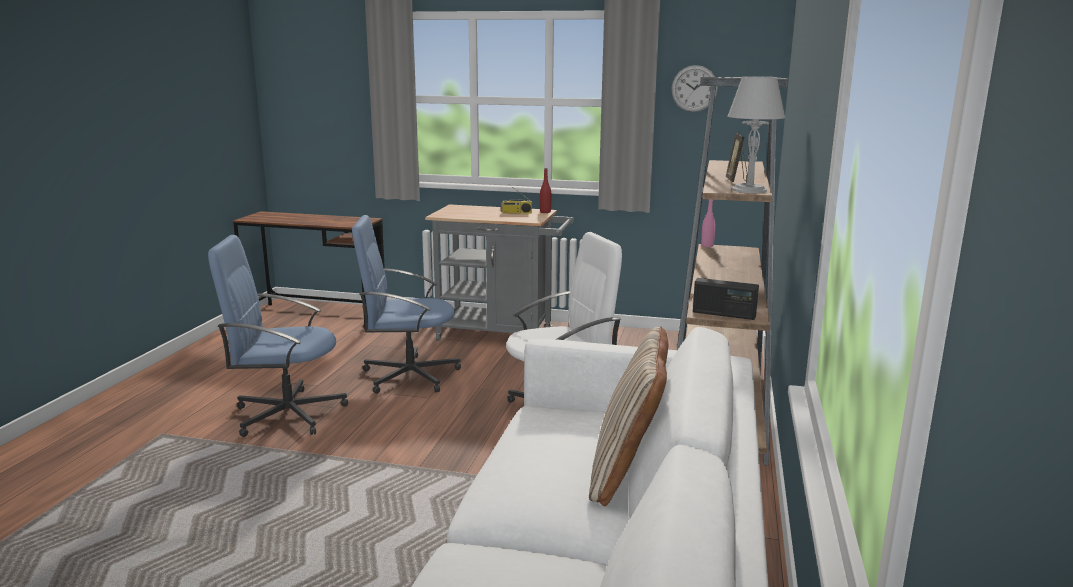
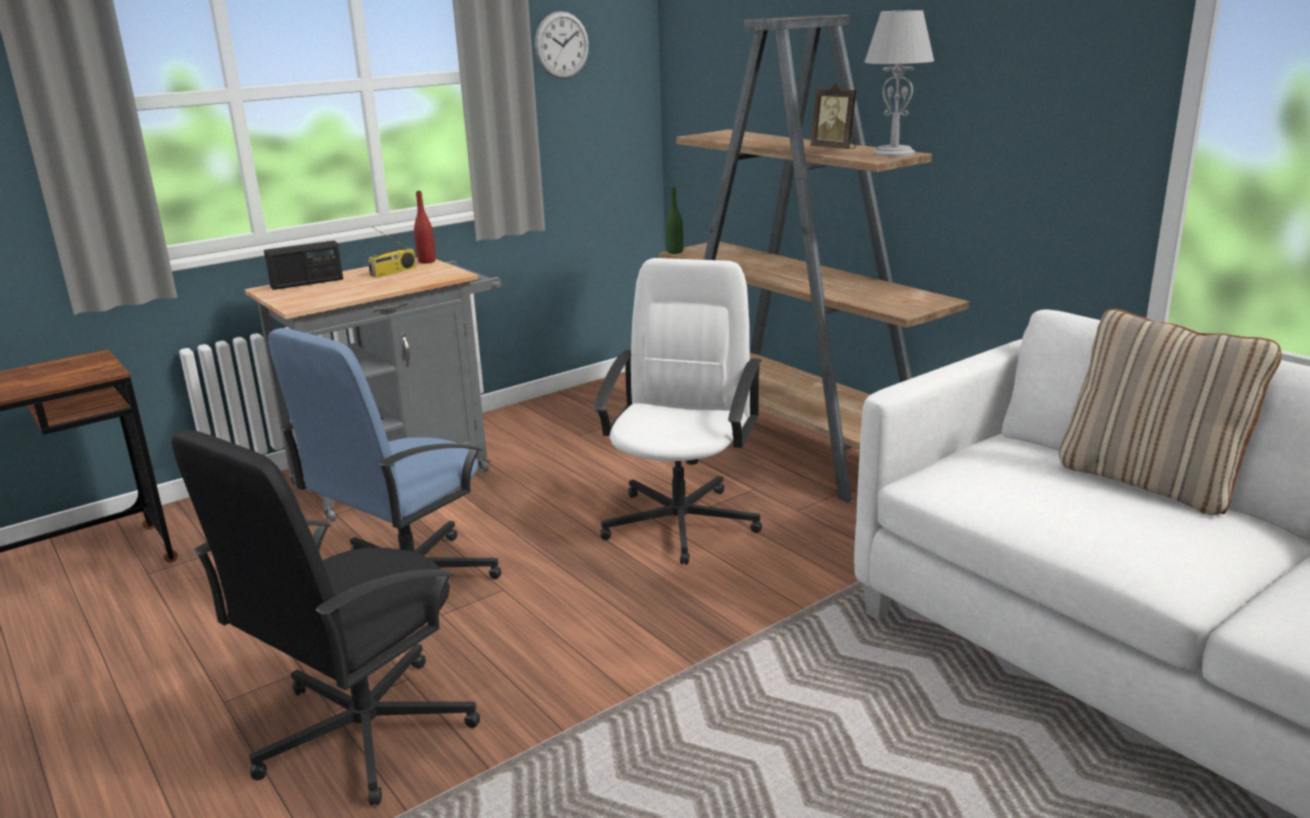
camera: 50 degrees left, 5 degrees up
blue office chair [208,235,348,437] -> black office chair [172,430,480,805]
radio [693,278,759,320] -> radio moved to [264,241,343,290]
pink bottle [701,199,715,247] -> green bottle [666,187,683,254]

